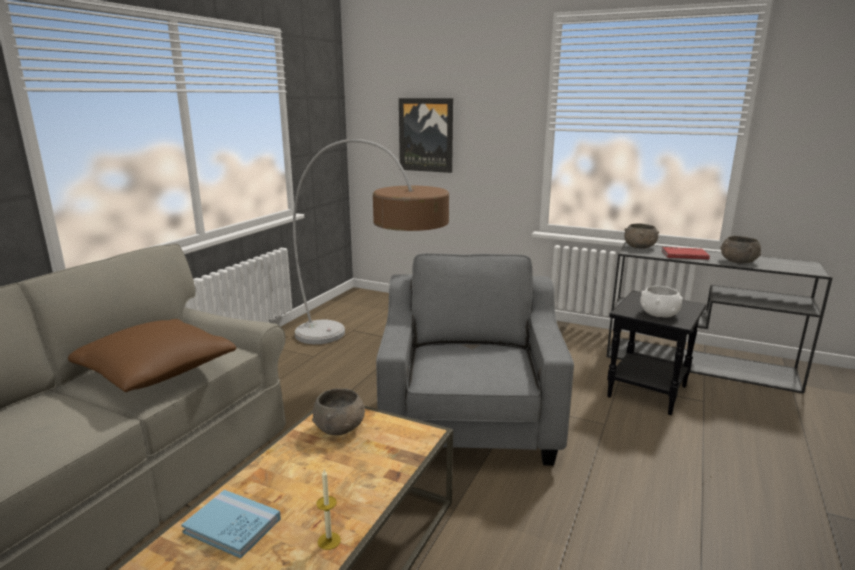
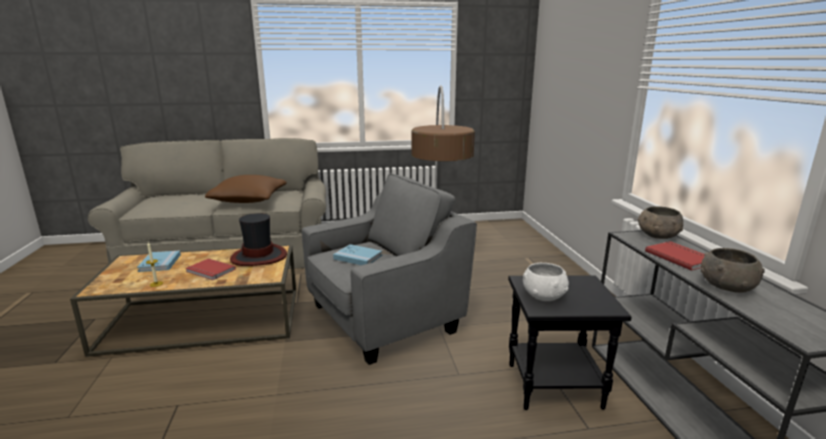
camera: 55 degrees right, 0 degrees up
grey bowl [312,388,365,435] -> hat [230,213,287,266]
picture [399,98,453,173] -> none
none -> red book [185,258,236,280]
none -> blue book [333,244,382,265]

